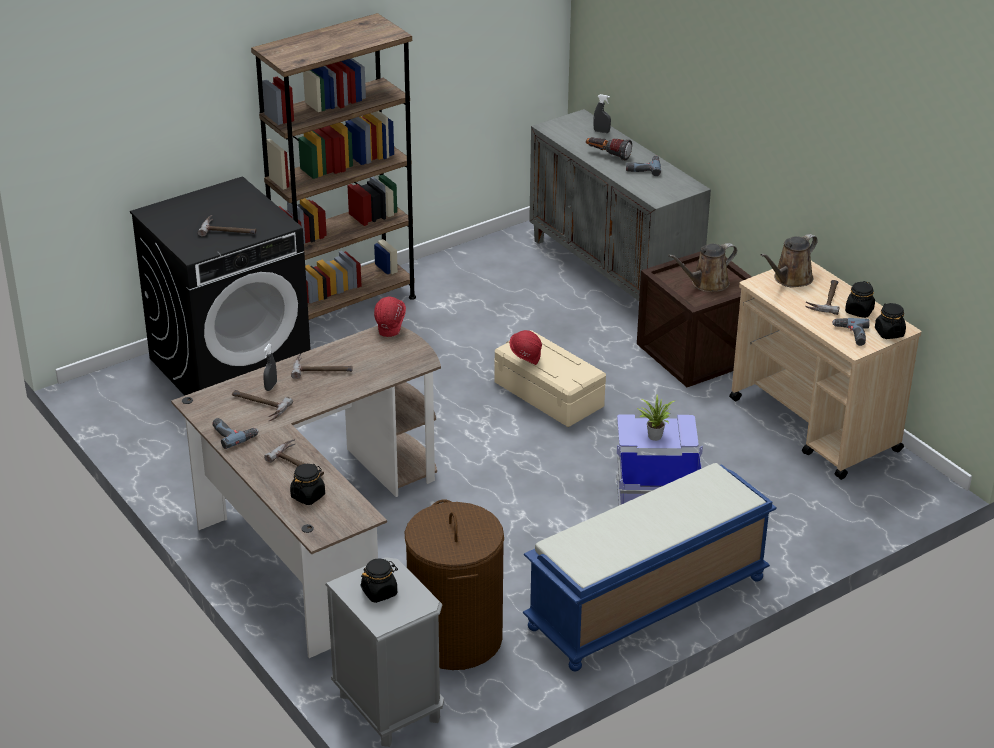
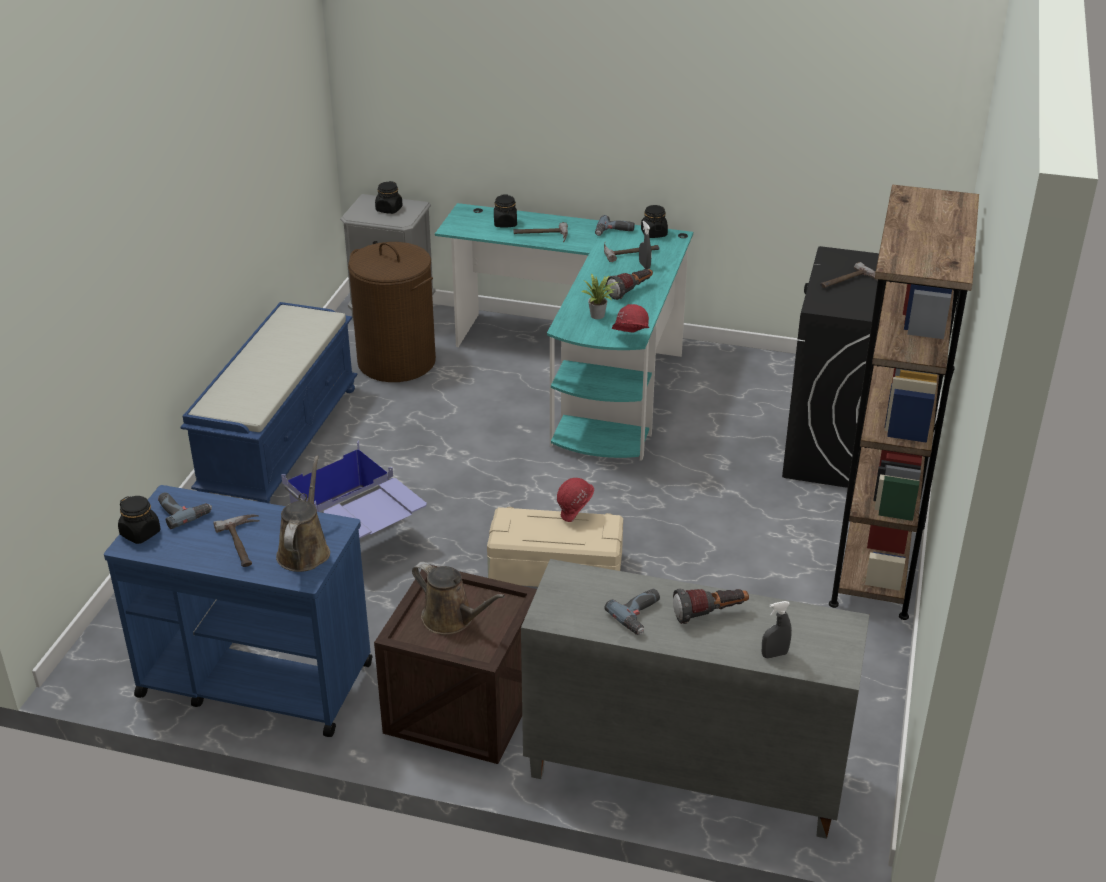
camera: 140 degrees right, 0 degrees up
brown desk [171,326,441,658] -> turquoise desk [435,203,693,461]
hammer [291,354,353,379] -> flashlight [605,269,653,300]
potted plant [637,395,676,441] -> potted plant moved to [581,273,618,319]
brown watering can [668,243,737,292] -> brown watering can turned 105 degrees clockwise [412,562,505,635]
beige cart [729,261,921,480] -> blue cart [104,485,373,737]
black jar [845,281,875,318] -> black jar moved to [641,205,668,238]

